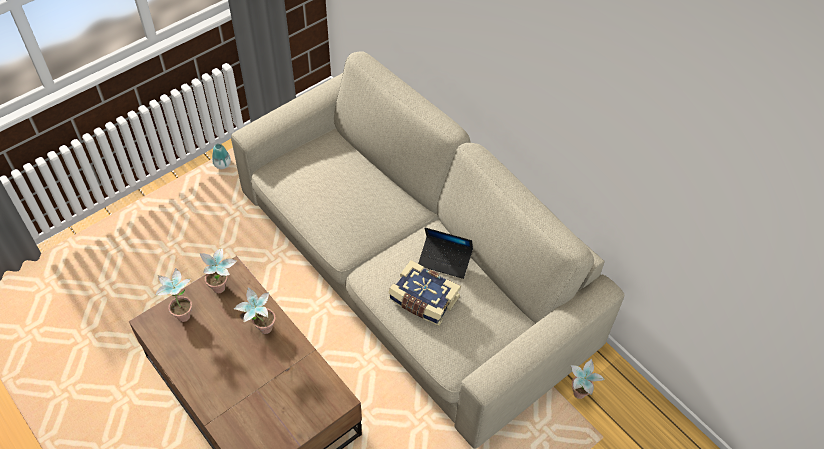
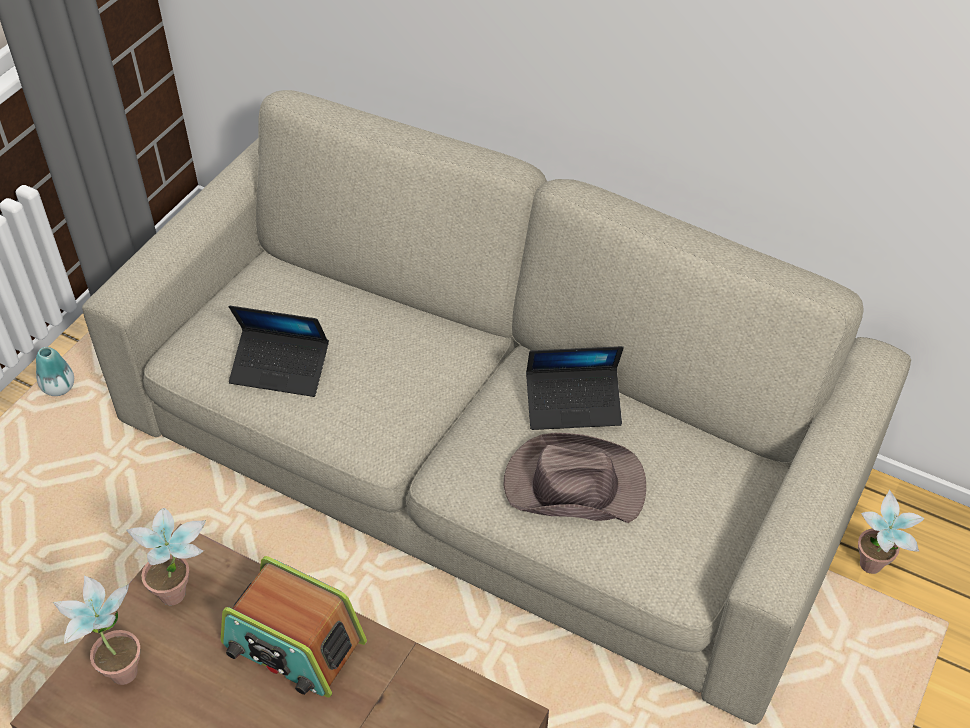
camera: 20 degrees left, 5 degrees down
potted plant [234,287,276,334] -> radio [221,556,367,698]
book [388,260,461,326] -> brown hat [503,433,646,523]
none -> laptop [229,306,329,397]

